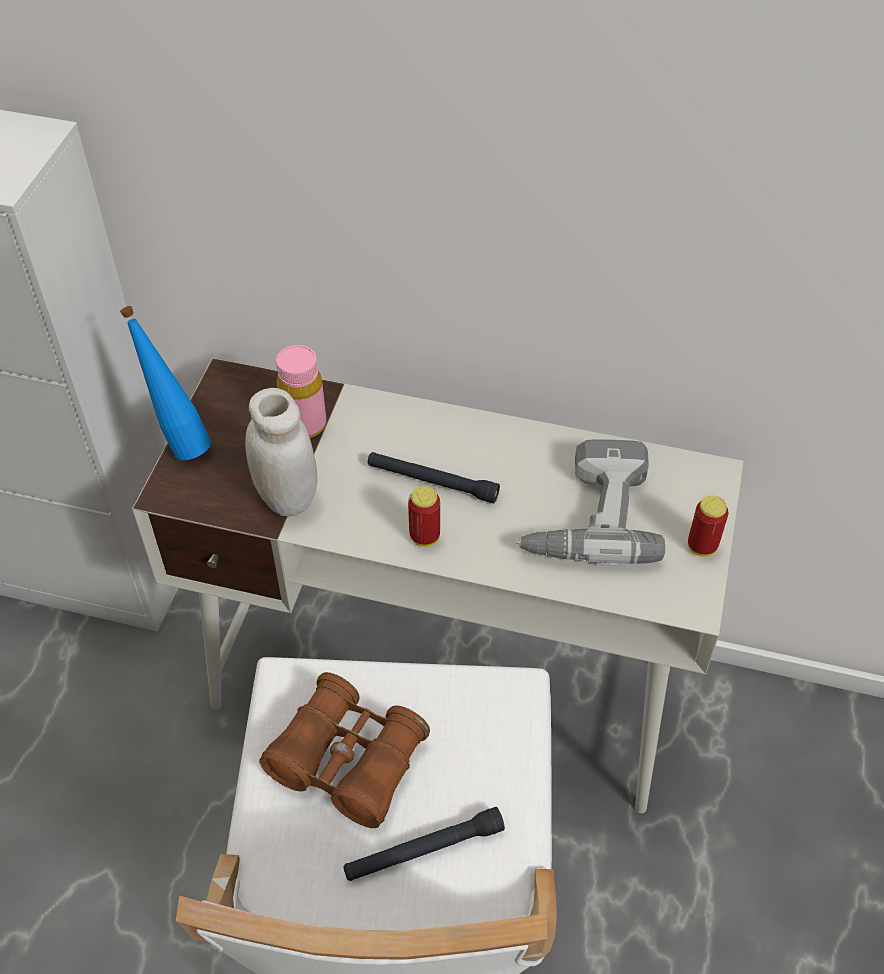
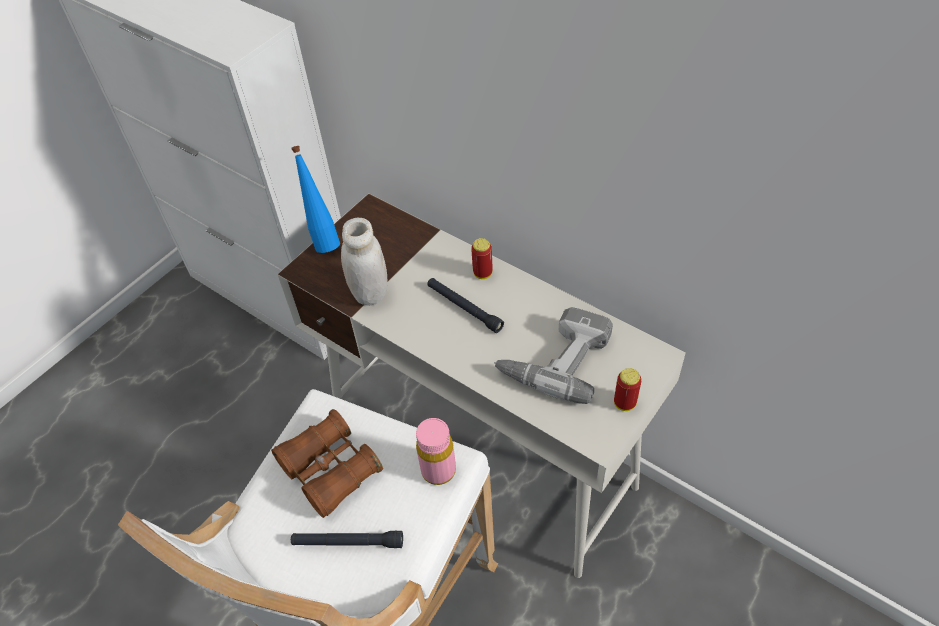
camera: 25 degrees right, 0 degrees up
pink bottle [276,345,326,438] -> pink bottle moved to [416,418,456,485]
can [408,486,440,547] -> can moved to [471,238,493,279]

